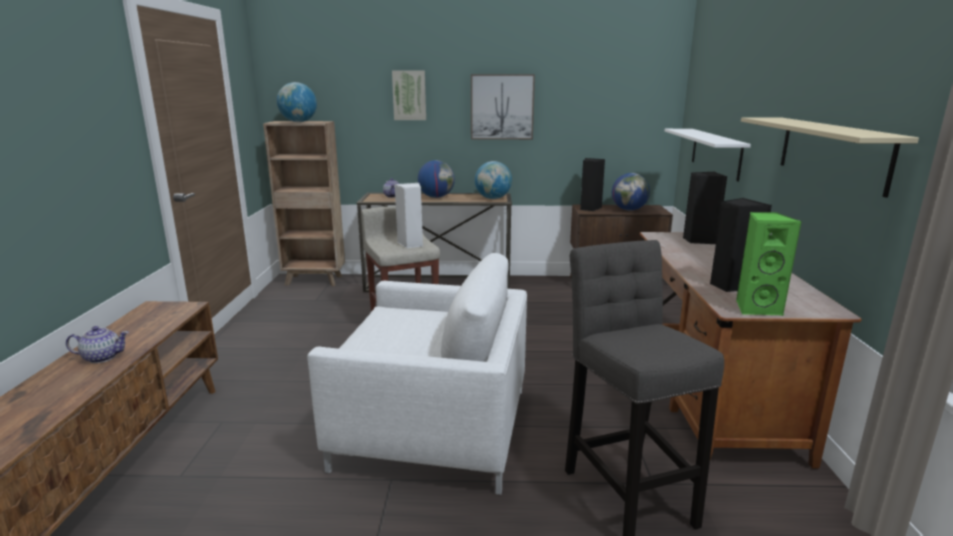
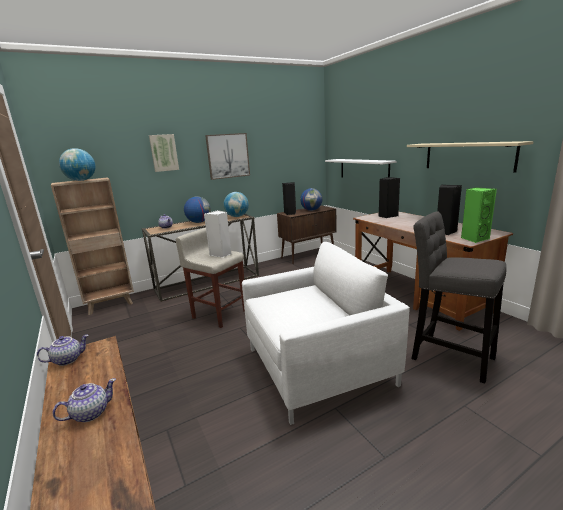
camera: 30 degrees left, 0 degrees up
none -> teapot [37,335,89,366]

